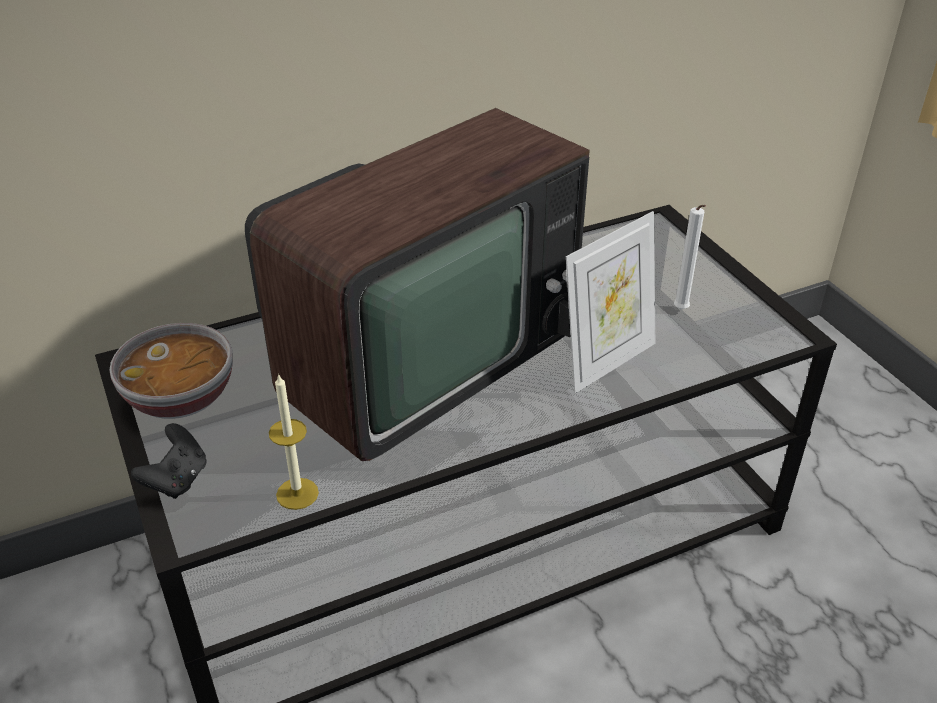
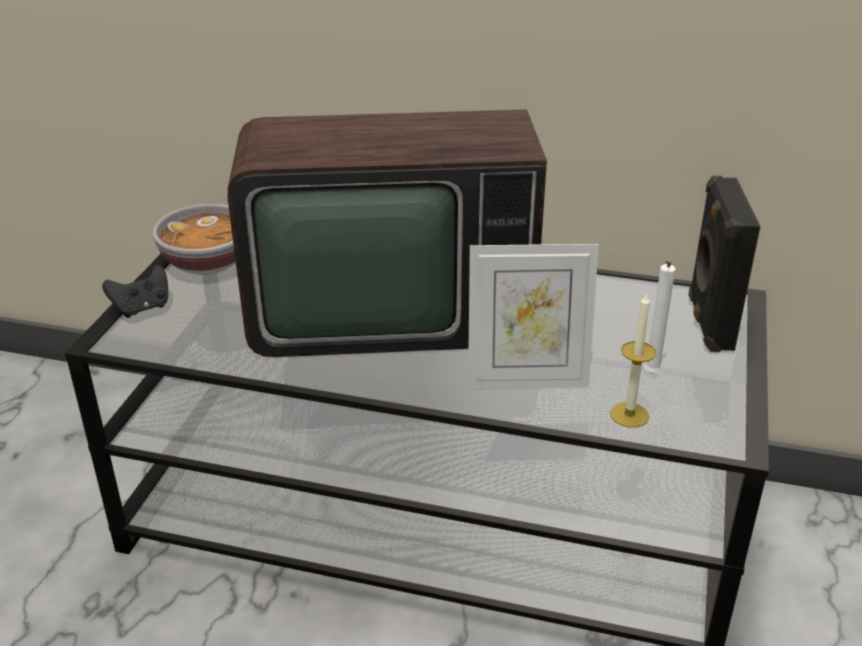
camera: 40 degrees right, 5 degrees down
candle [269,373,319,510] -> candle moved to [610,293,656,428]
none -> black speaker [688,176,760,352]

